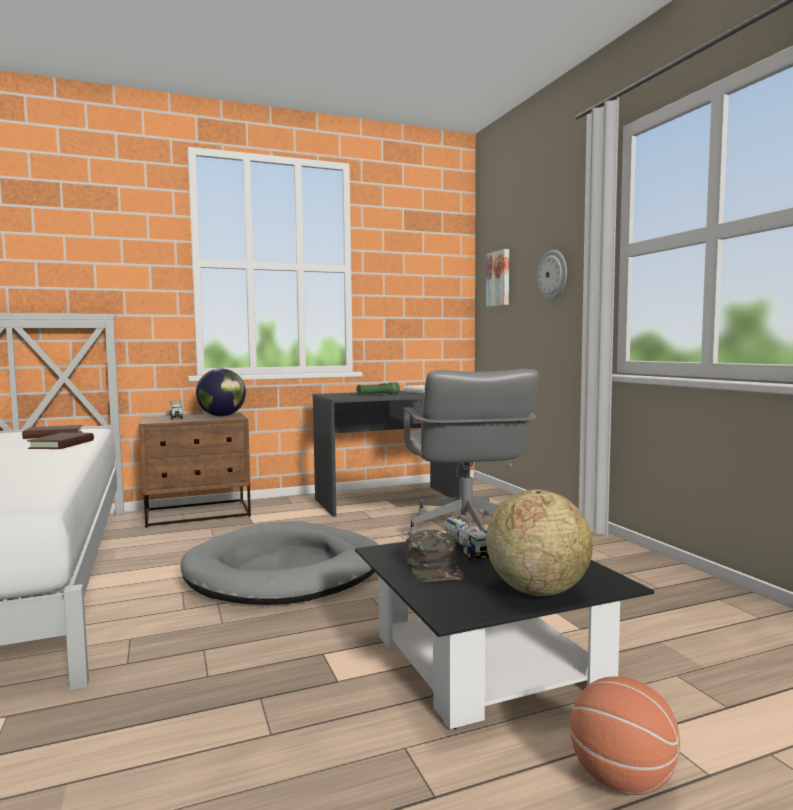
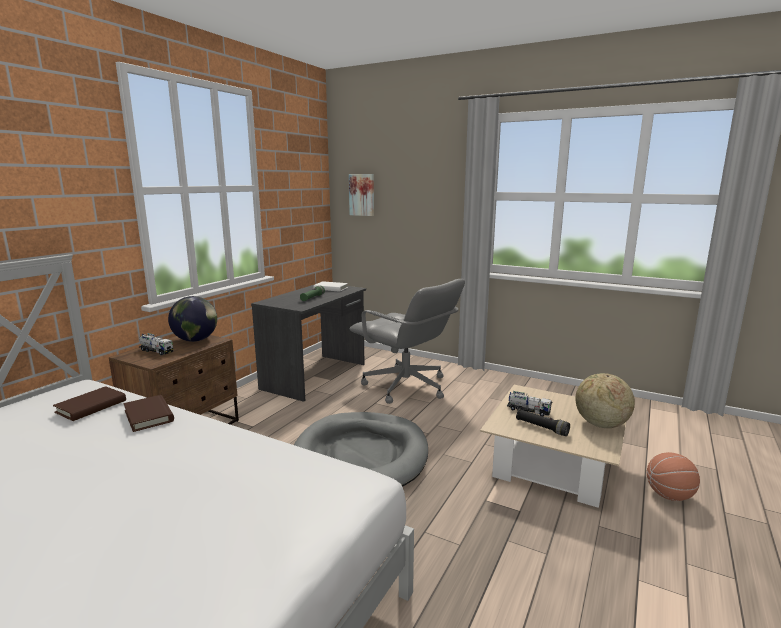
camera: 40 degrees left, 10 degrees up
black coffee table [355,531,654,730] -> beige coffee table [480,385,626,508]
green cap [406,529,464,583] -> black flashlight [516,409,570,436]
wall clock [537,250,567,300] -> none

